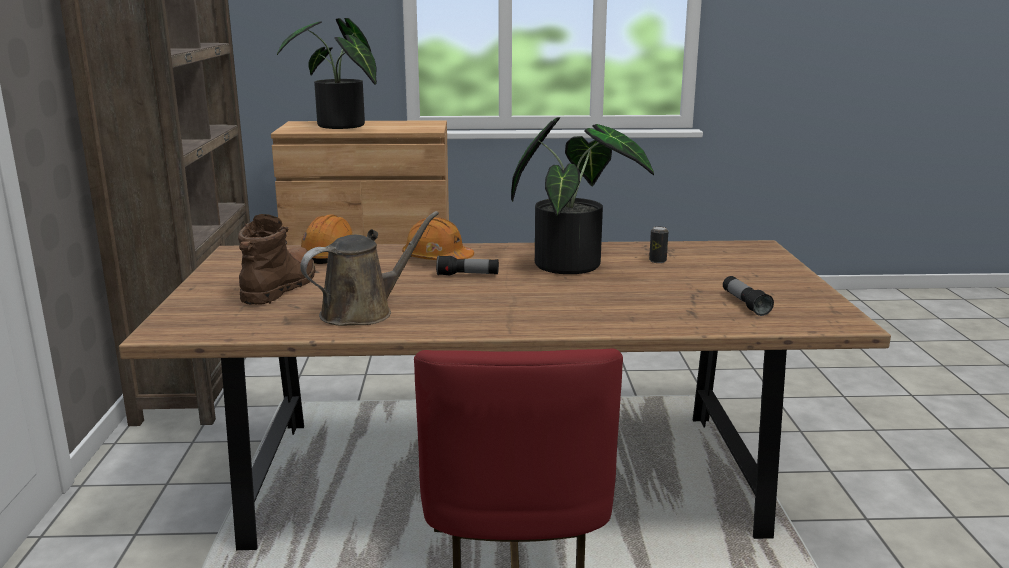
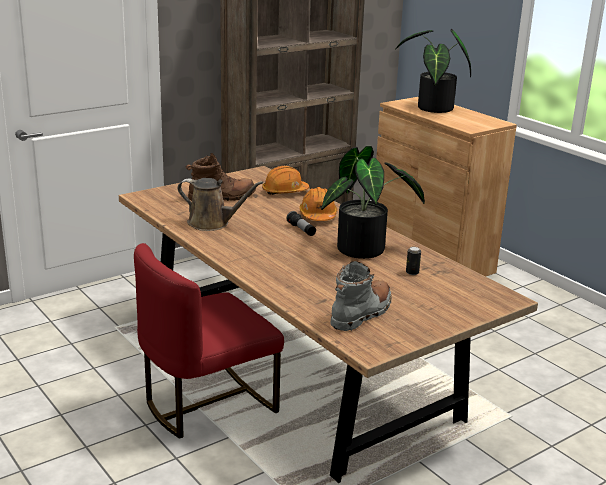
camera: 55 degrees right, 5 degrees up
flashlight [723,276,774,316] -> grey boot [330,261,391,331]

